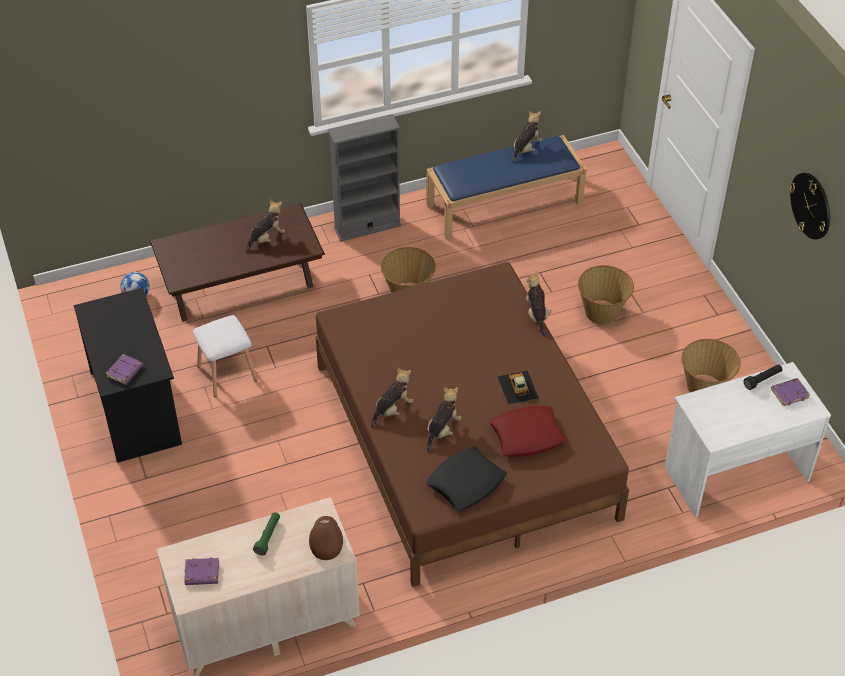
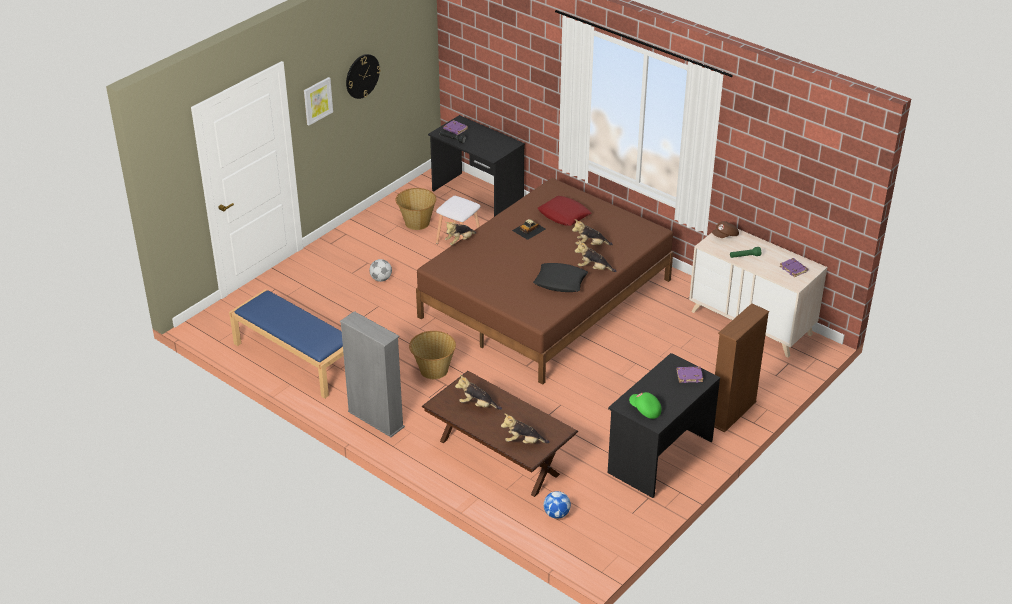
camera: 120 degrees left, 10 degrees down
white stool [193,315,258,397] -> white stool moved to [436,196,480,244]
black pillow [426,446,507,512] -> black pillow moved to [533,263,588,292]
plush toy [513,111,542,164] -> plush toy moved to [501,414,550,443]
basket [578,265,634,324] -> football [369,259,392,282]
white desk [664,362,831,518] -> black desk [428,115,525,217]
none -> picture [304,77,333,125]
none -> green cap [629,392,661,419]
none -> brown bookcase [714,303,769,433]

